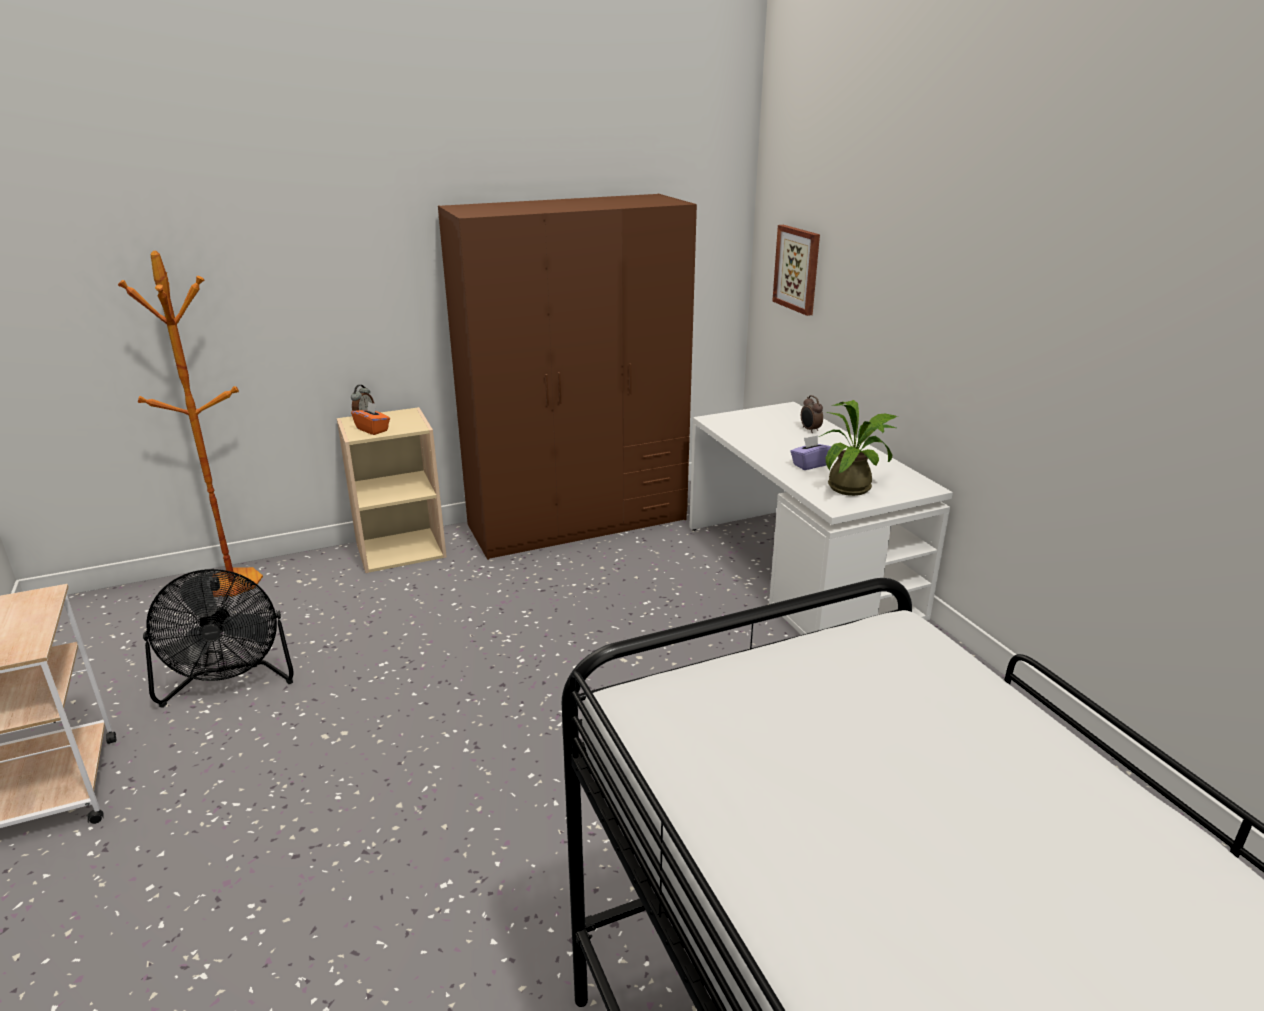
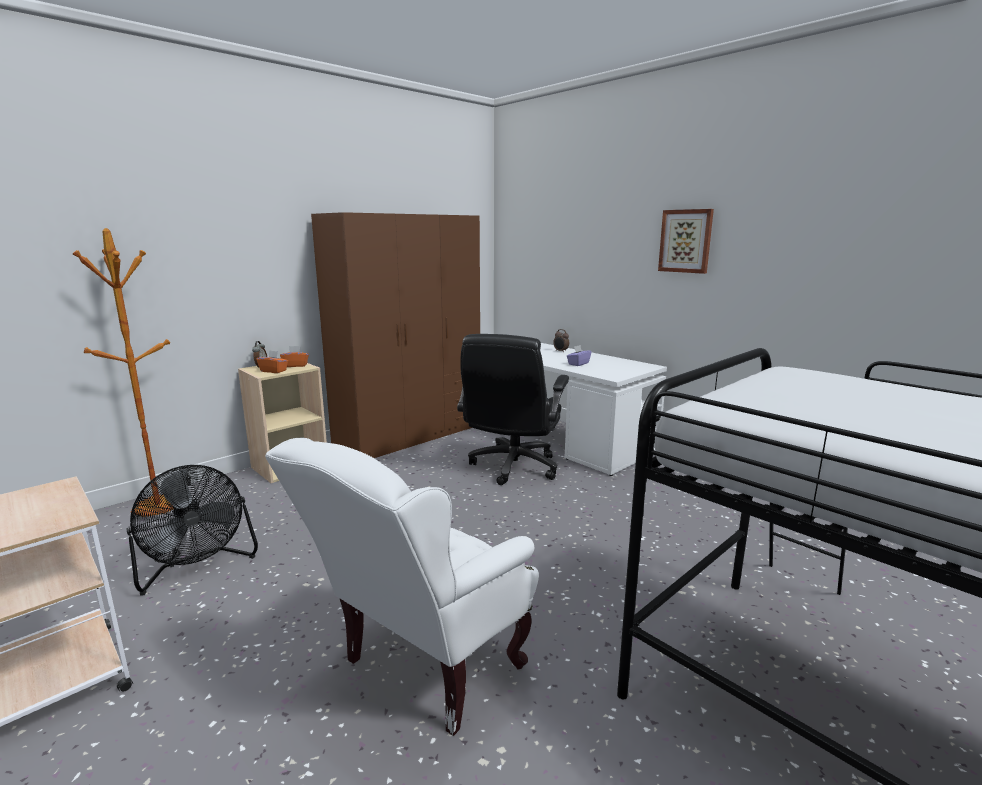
camera: 20 degrees left, 10 degrees down
picture [772,225,820,316] -> picture moved to [658,209,714,274]
potted plant [819,400,898,496] -> none
none -> white armchair [265,438,539,736]
none -> orange tissue box [280,346,309,367]
none -> black office chair [457,334,569,485]

